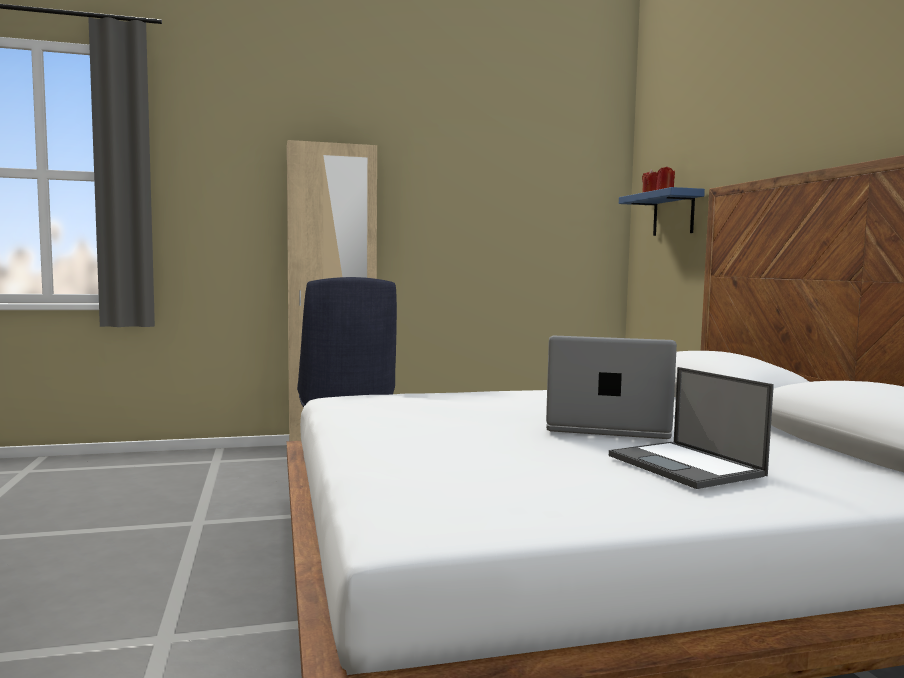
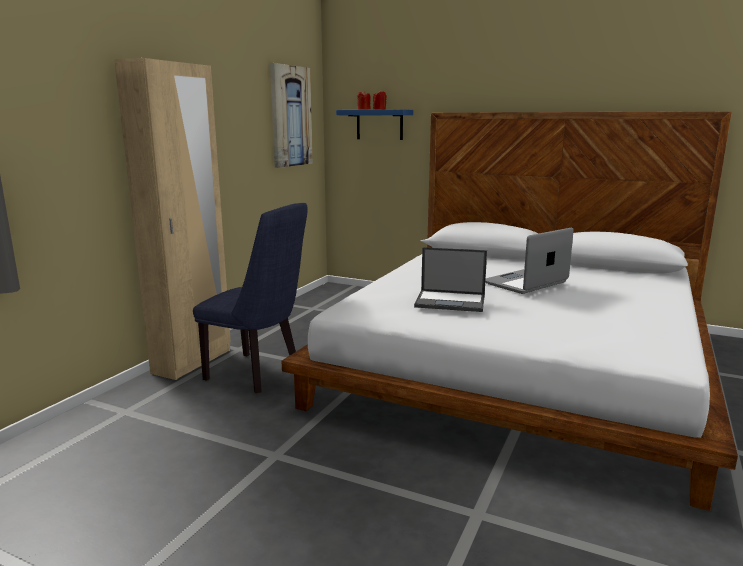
camera: 50 degrees left, 10 degrees up
laptop [609,367,774,489] -> laptop moved to [414,247,487,312]
none -> picture [270,63,313,168]

